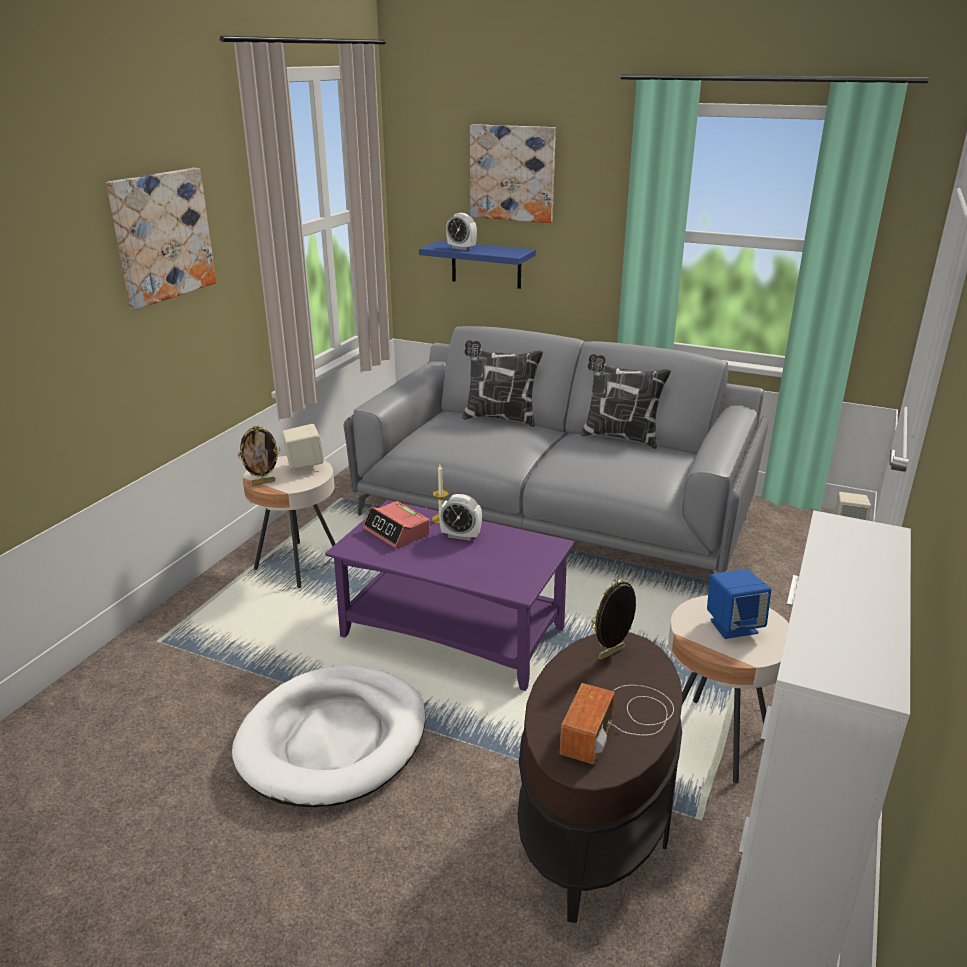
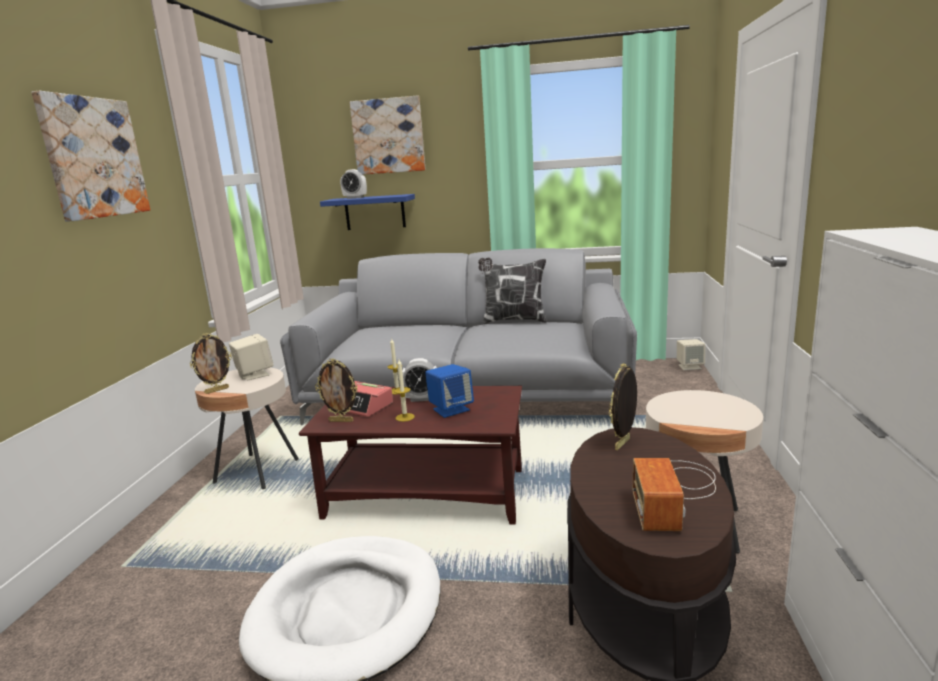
camera: 15 degrees left, 10 degrees down
purple coffee table [325,500,575,691] -> brown coffee table [299,386,522,525]
pillow [462,340,543,427] -> none
blue speaker [707,569,771,639] -> blue speaker moved to [425,364,474,418]
none -> picture frame [315,358,358,422]
none -> candle [394,360,415,422]

